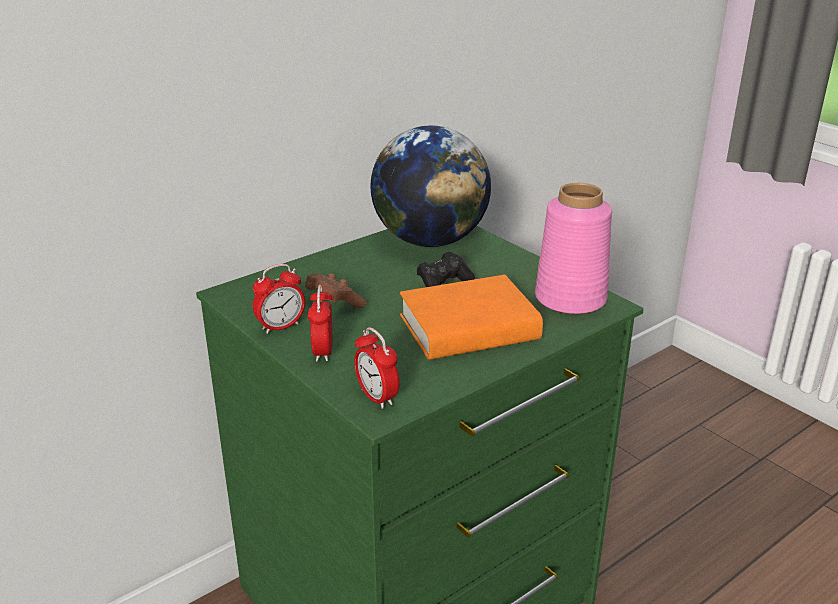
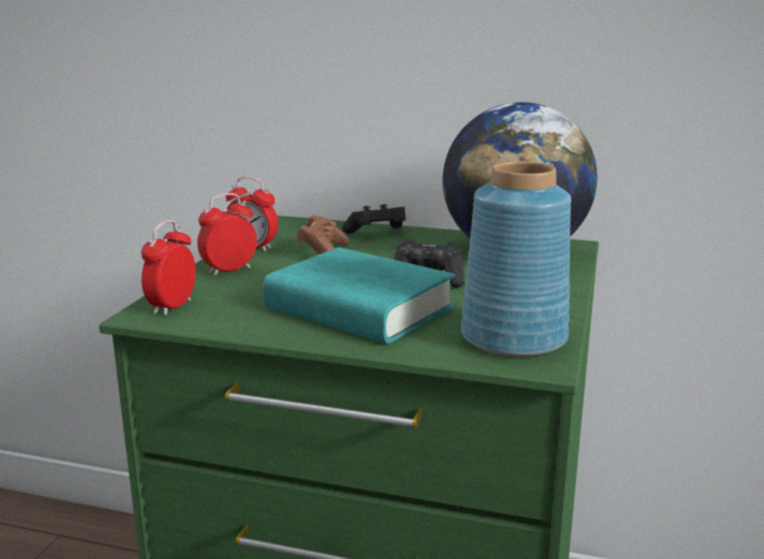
camera: 55 degrees right, 10 degrees down
orange book [400,275,543,360] -> turquoise book [263,247,455,344]
pink vase [535,182,612,314] -> blue vase [461,161,571,357]
none -> black game controller [342,204,406,234]

